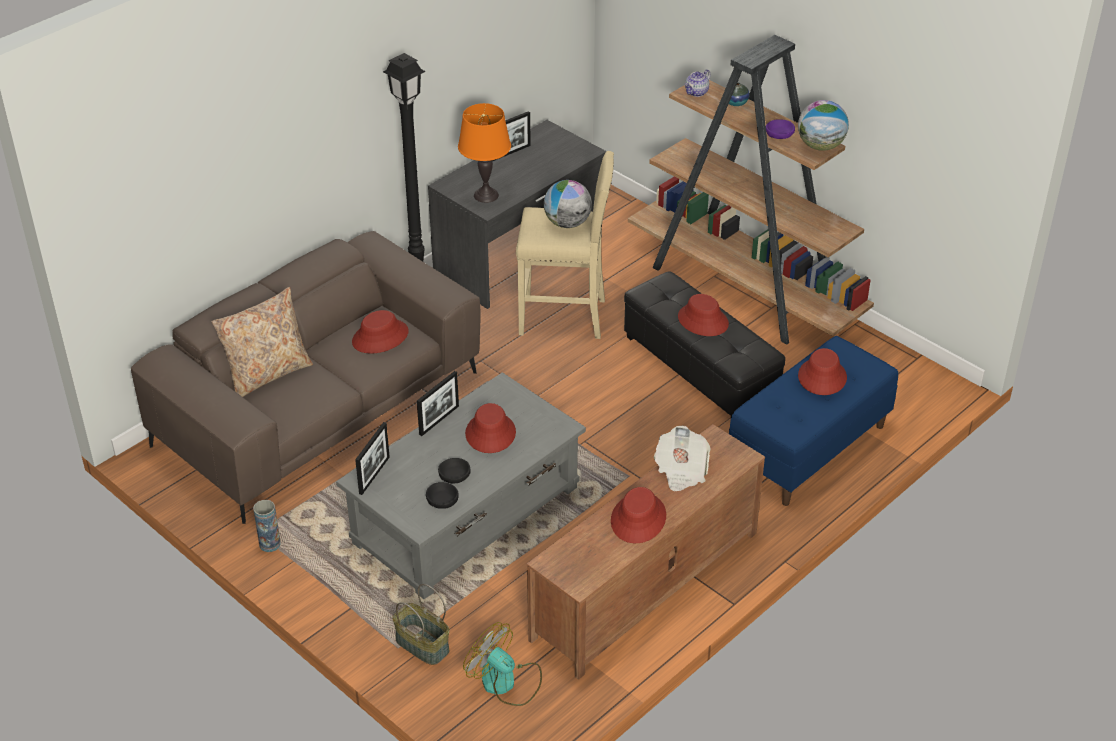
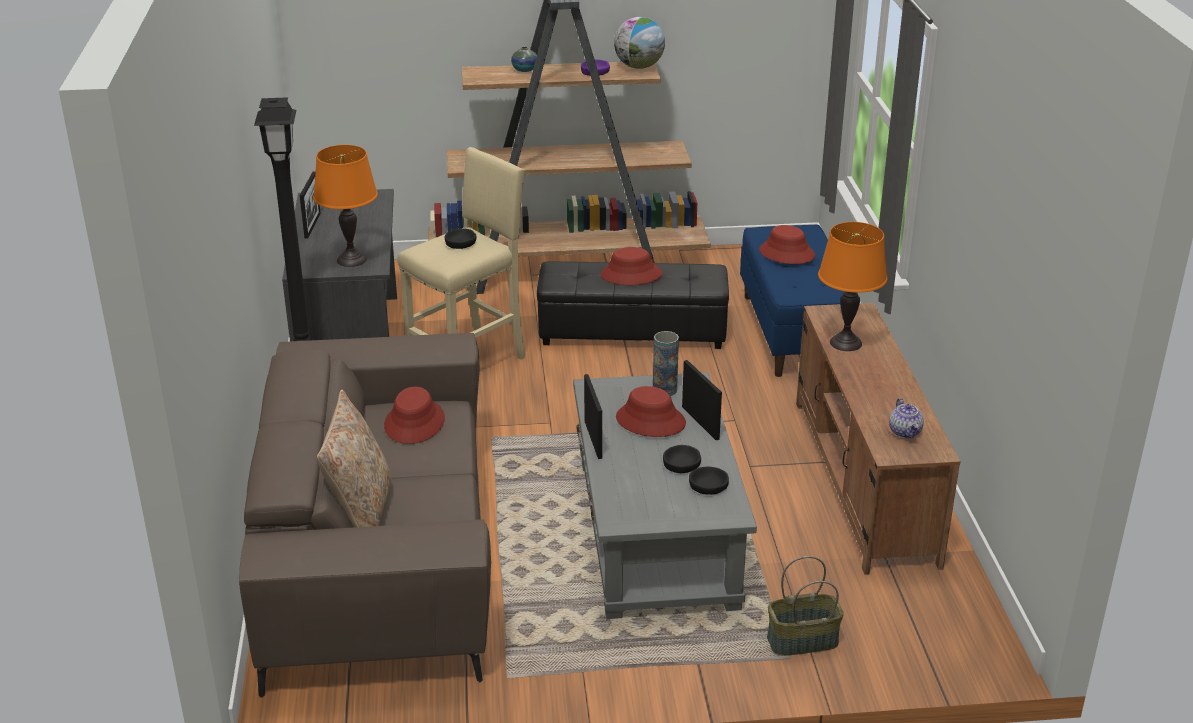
camera: 50 degrees left, 10 degrees down
vase [253,500,281,552] -> vase moved to [653,331,679,396]
picture frame [355,422,390,495] -> picture frame moved to [682,360,722,440]
fan [463,622,542,706] -> none
globe [544,180,592,228] -> black bowl [445,228,476,249]
red hat [611,487,666,543] -> none
newspaper [654,426,711,492] -> orange table lamp [818,222,888,351]
teapot [685,69,710,97] -> teapot moved to [889,398,924,438]

